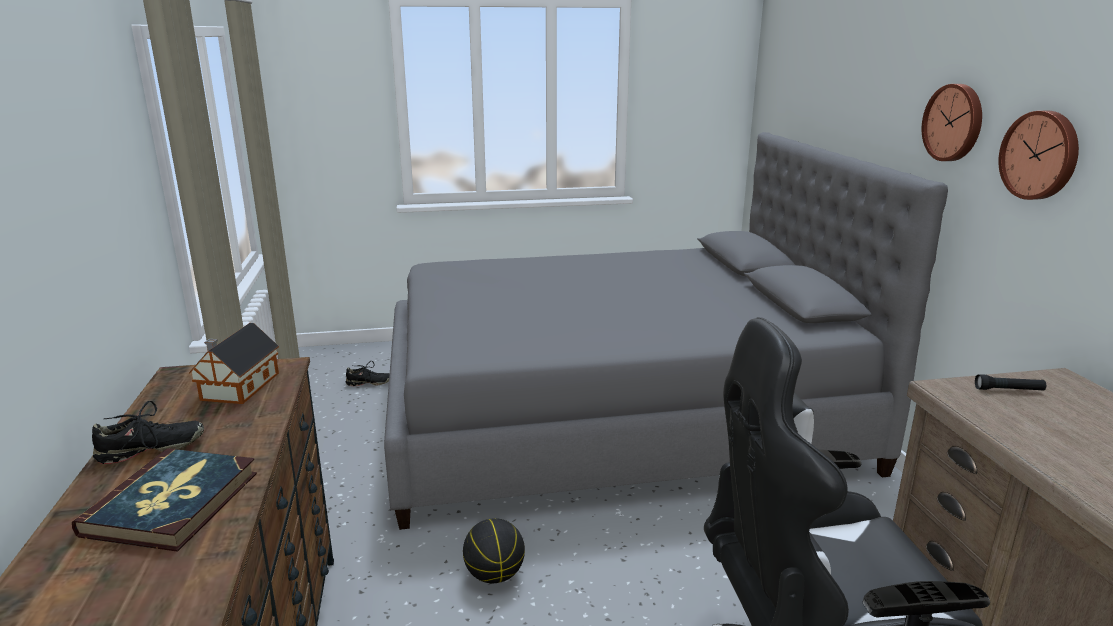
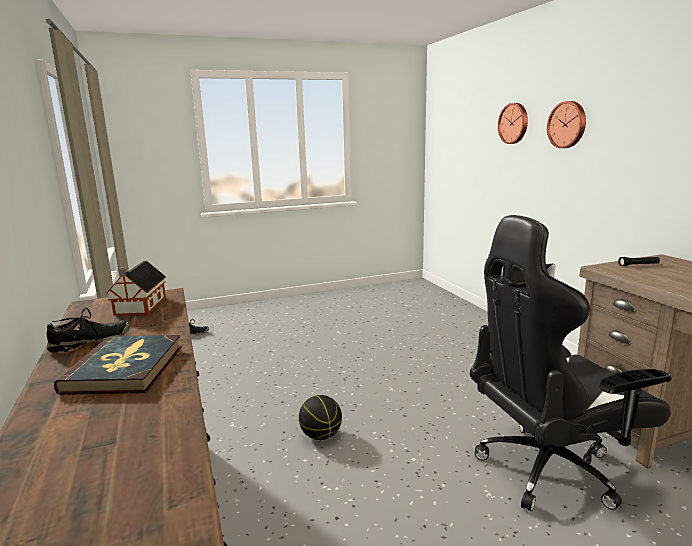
camera: 10 degrees left, 5 degrees down
grey bed [384,132,948,530] -> none
wall clock [998,111,1079,200] -> wall clock moved to [498,103,528,144]

